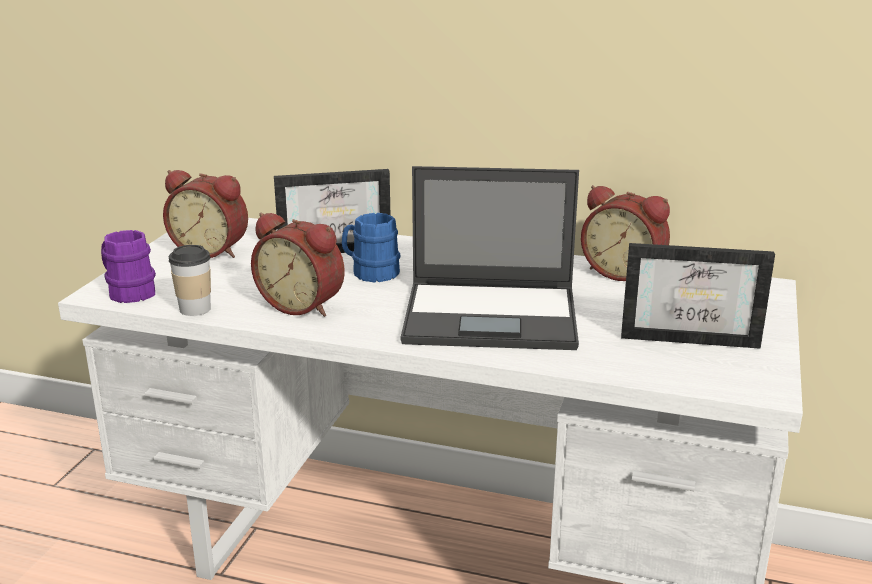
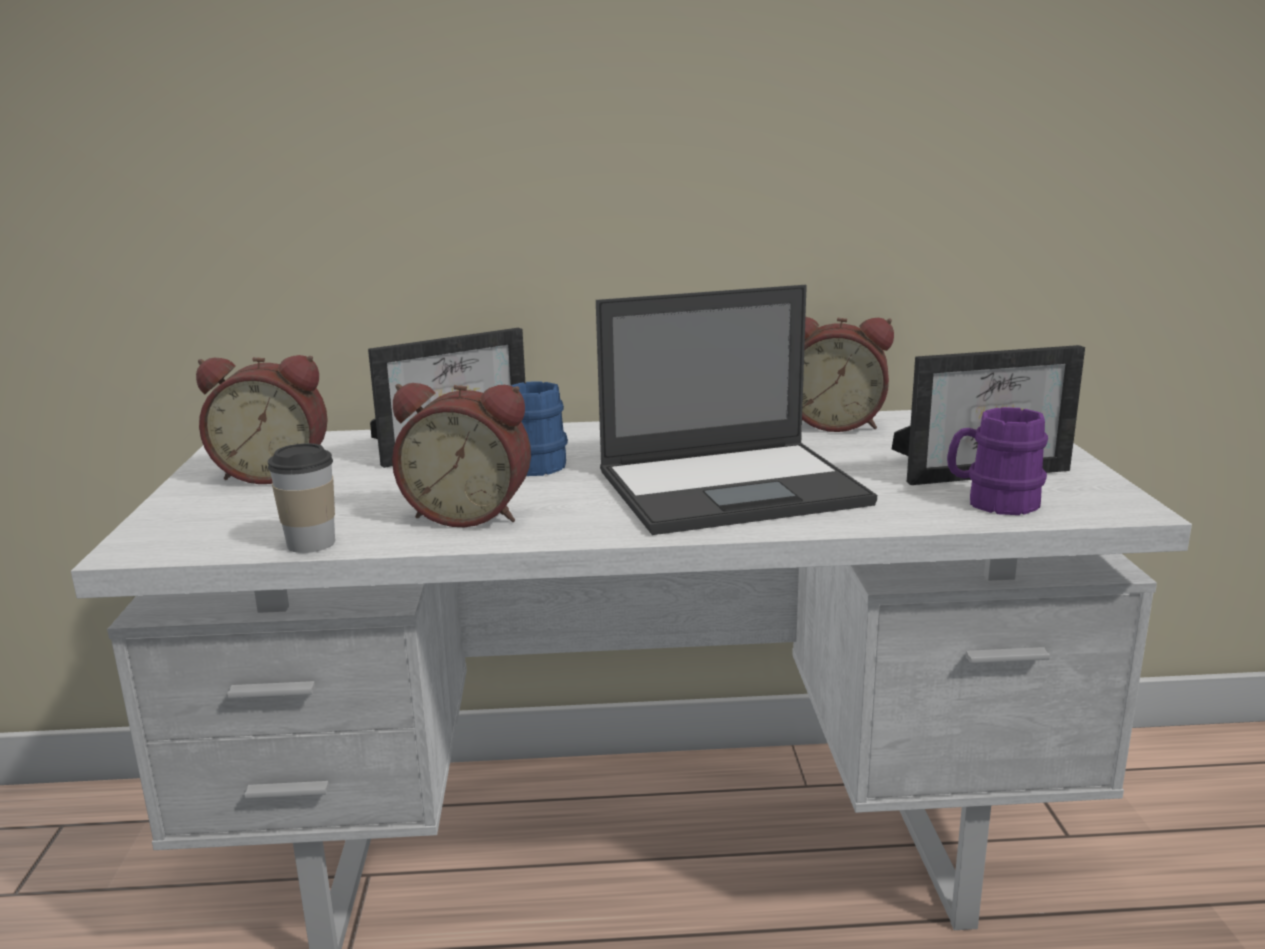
camera: 20 degrees left, 5 degrees down
purple mug [101,230,156,303] -> purple mug moved to [947,407,1048,515]

